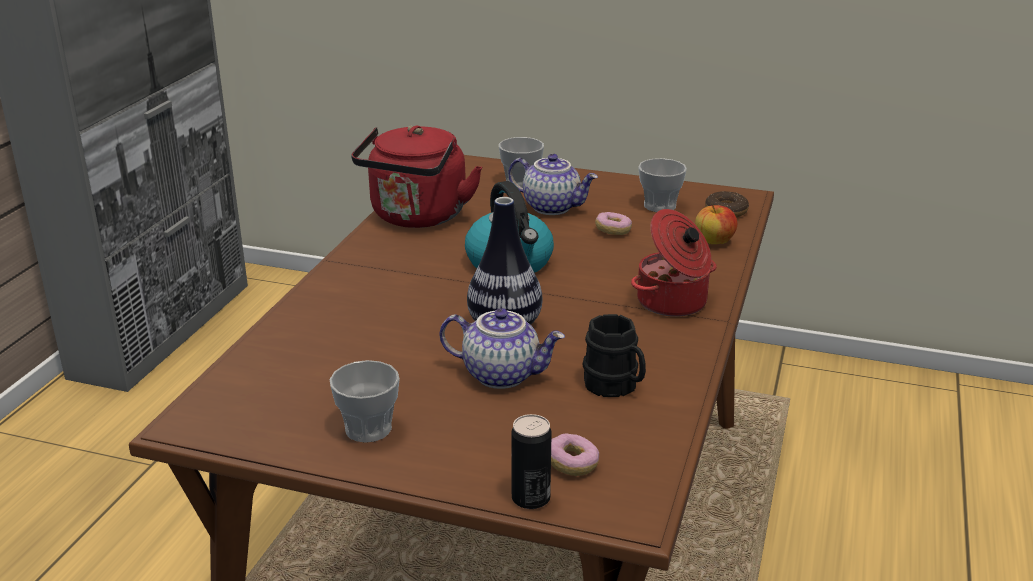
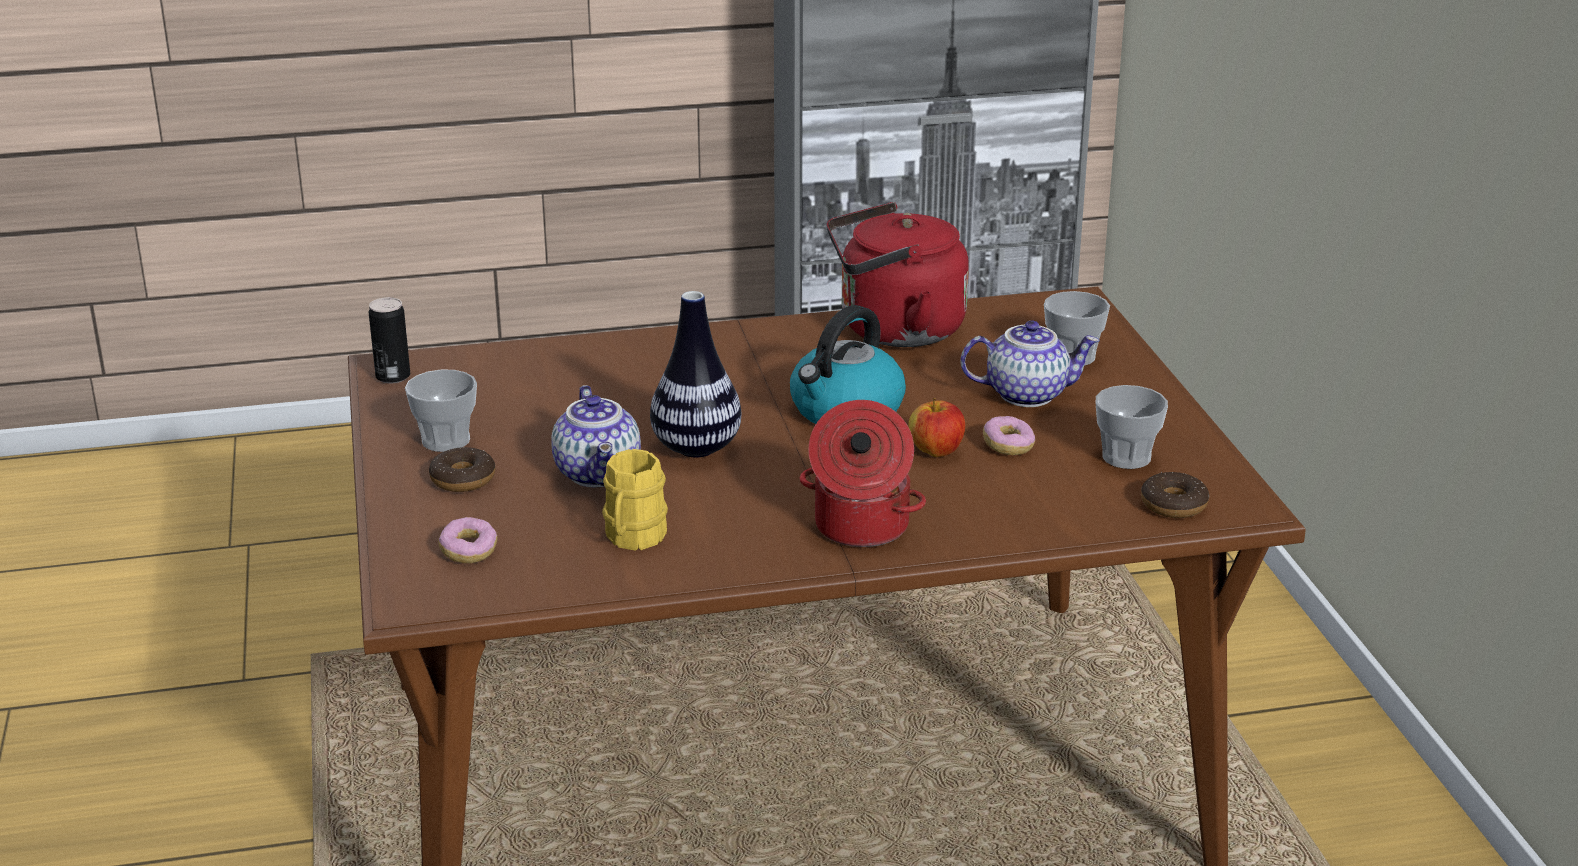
camera: 60 degrees right, 0 degrees up
teapot [508,154,598,215] -> teapot turned 90 degrees counterclockwise [961,320,1100,407]
can [511,414,552,509] -> can moved to [369,297,410,384]
black mug [582,314,646,397] -> yellow mug [602,449,668,551]
apple [695,205,737,244] -> apple moved to [909,398,965,457]
none -> donut [429,447,495,492]

